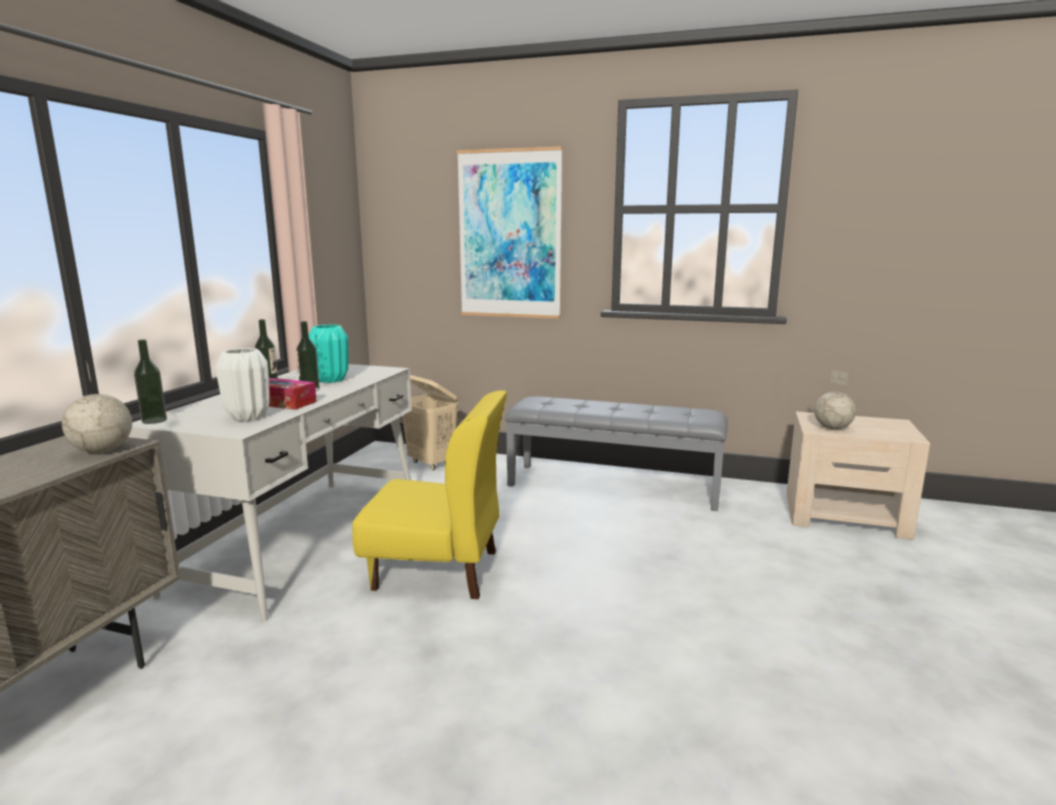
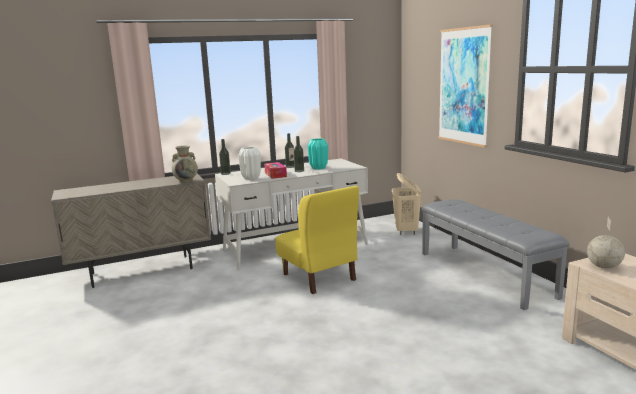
camera: 50 degrees right, 0 degrees up
globe [62,361,132,453] -> beige vase [172,146,198,183]

